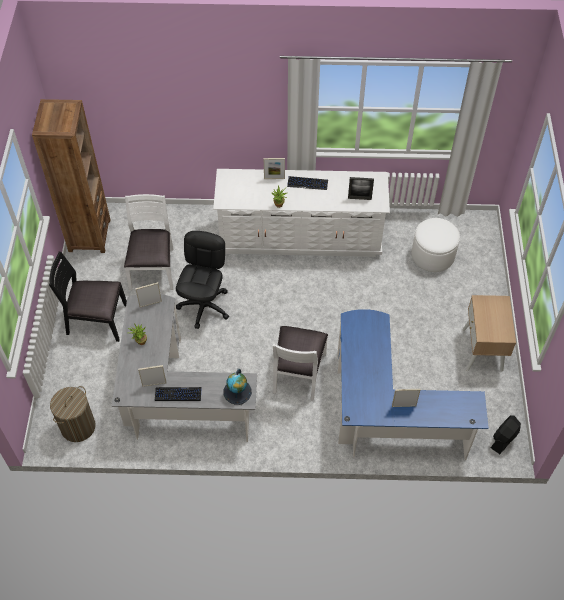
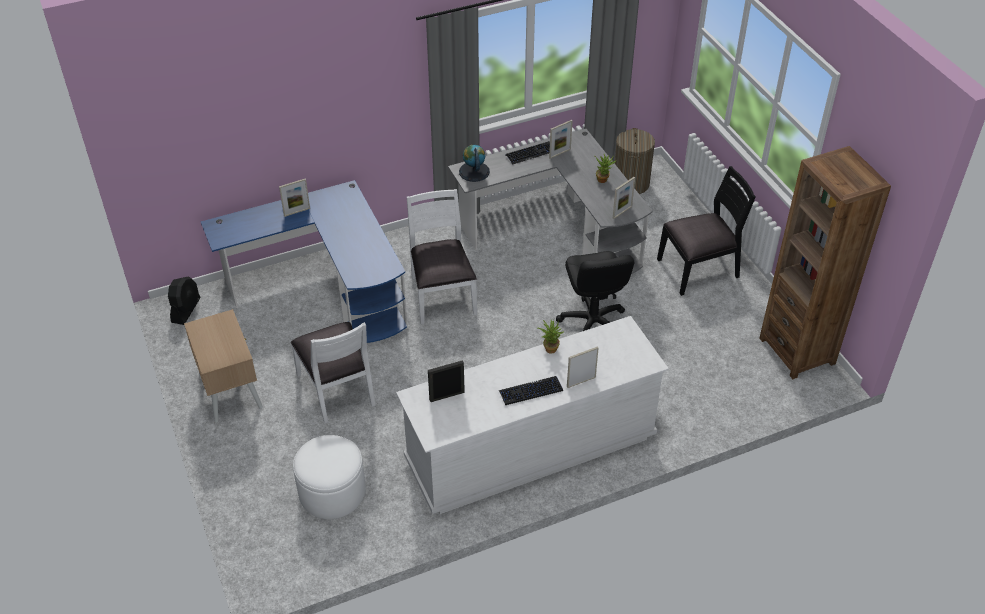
camera: 155 degrees right, 10 degrees down
white chair [124,194,173,290] -> white chair moved to [291,322,376,424]

